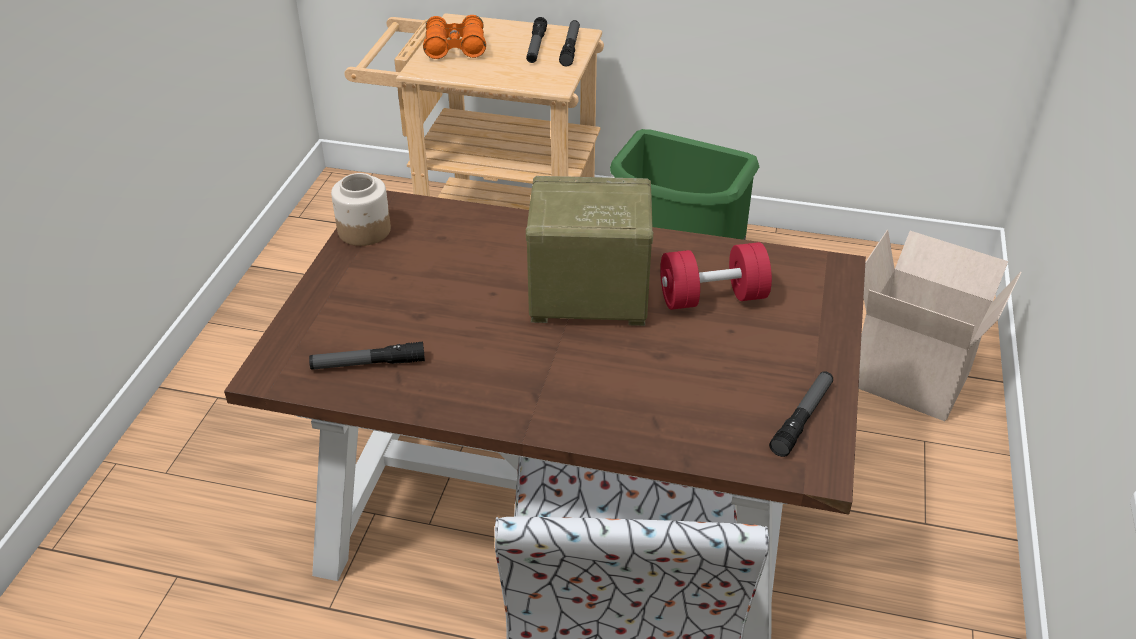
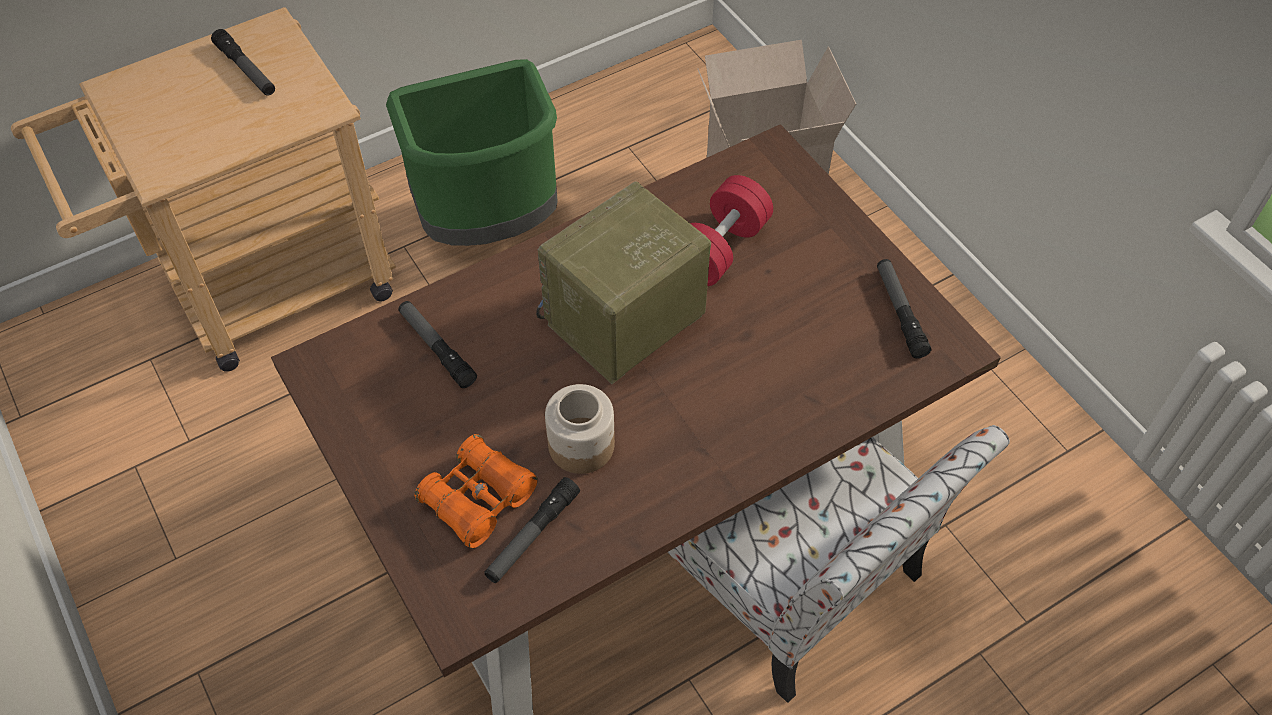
camera: 45 degrees left, 15 degrees up
jar [331,173,391,246] -> jar moved to [545,384,615,474]
orange binoculars [423,15,486,59] -> orange binoculars moved to [414,434,538,549]
flashlight [559,20,580,66] -> flashlight moved to [399,301,477,388]

